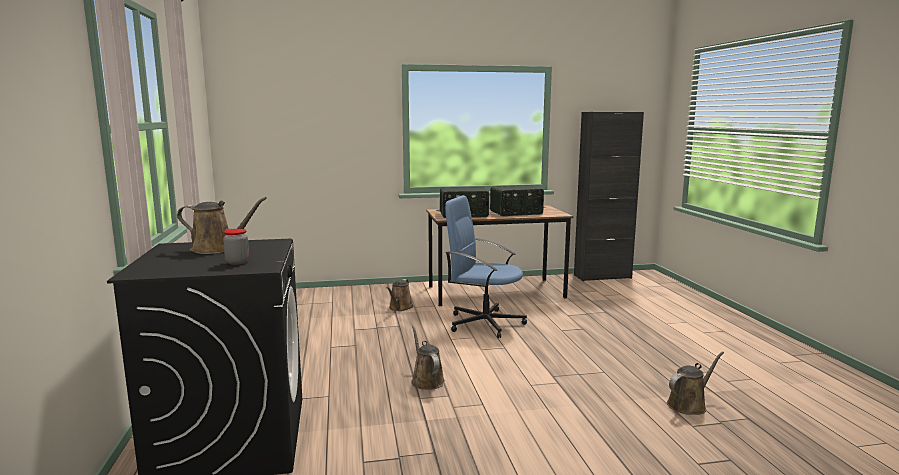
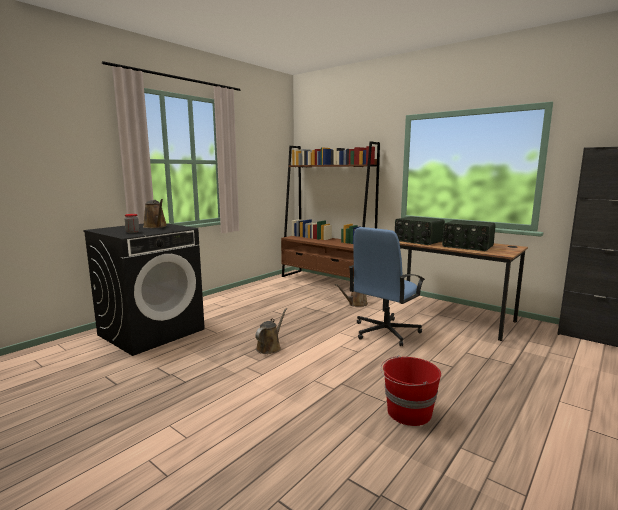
camera: 50 degrees right, 0 degrees up
blue office chair [445,195,527,338] -> blue office chair turned 120 degrees counterclockwise [349,227,425,346]
brown watering can [667,351,724,415] -> none
none -> brown bookcase [281,141,380,278]
none -> red bucket [380,355,441,426]

